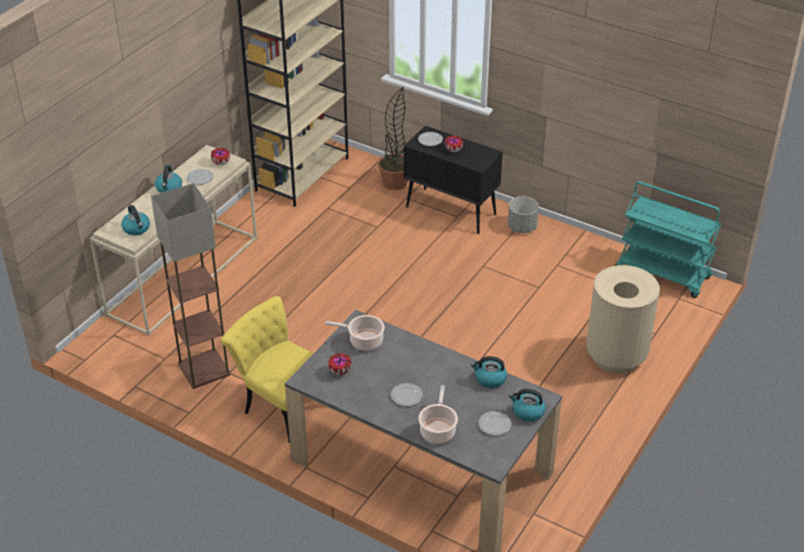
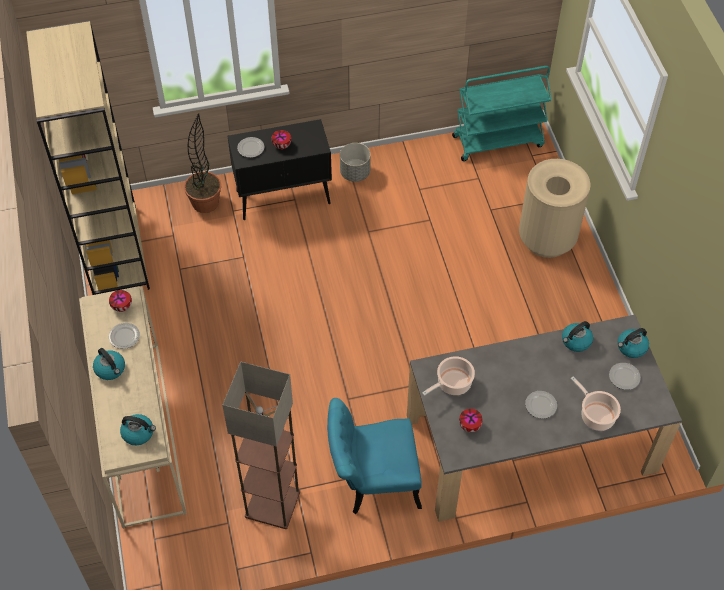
camera: 45 degrees left, 15 degrees up
yellow chair [221,296,314,443] -> turquoise chair [327,398,422,514]

